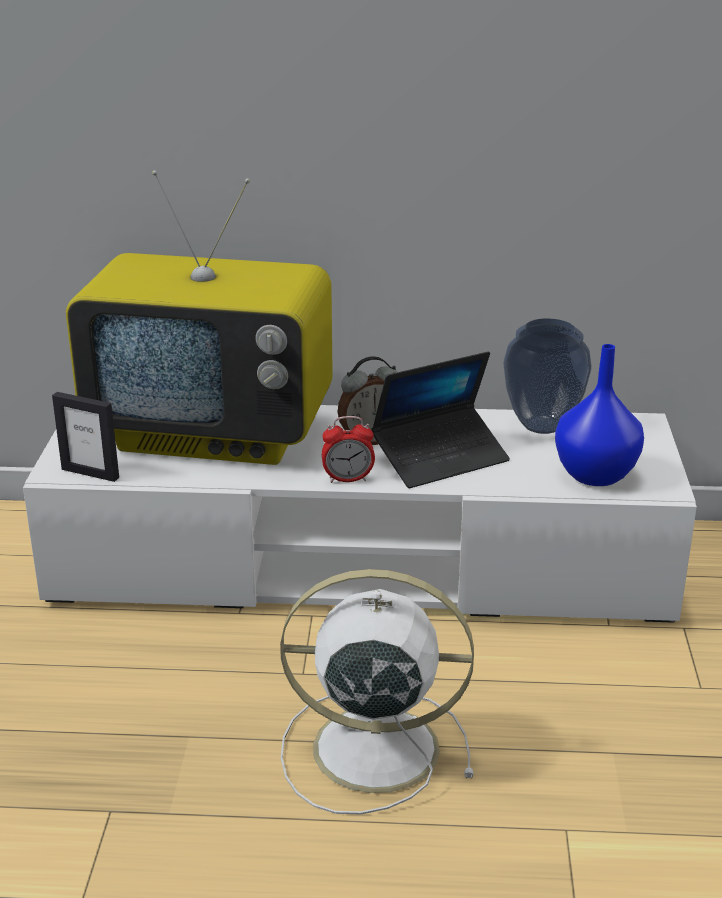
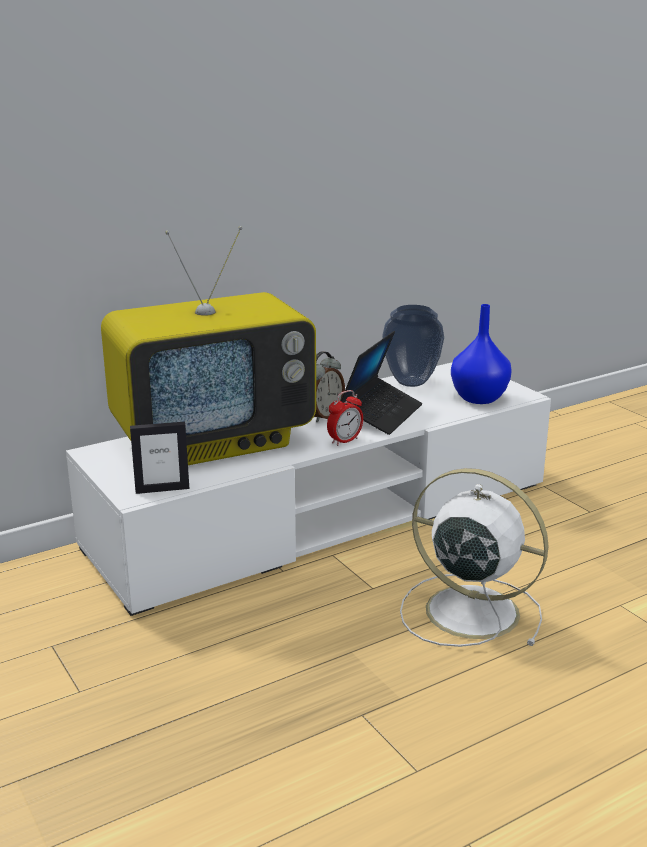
camera: 35 degrees left, 5 degrees down
white fan [280,569,474,814] -> white fan turned 60 degrees clockwise [400,468,549,647]

